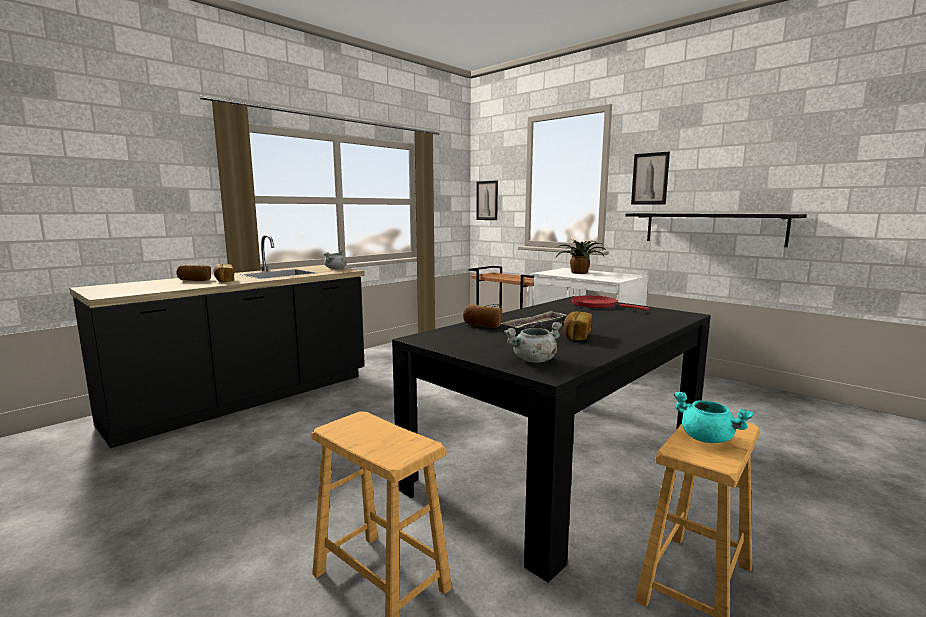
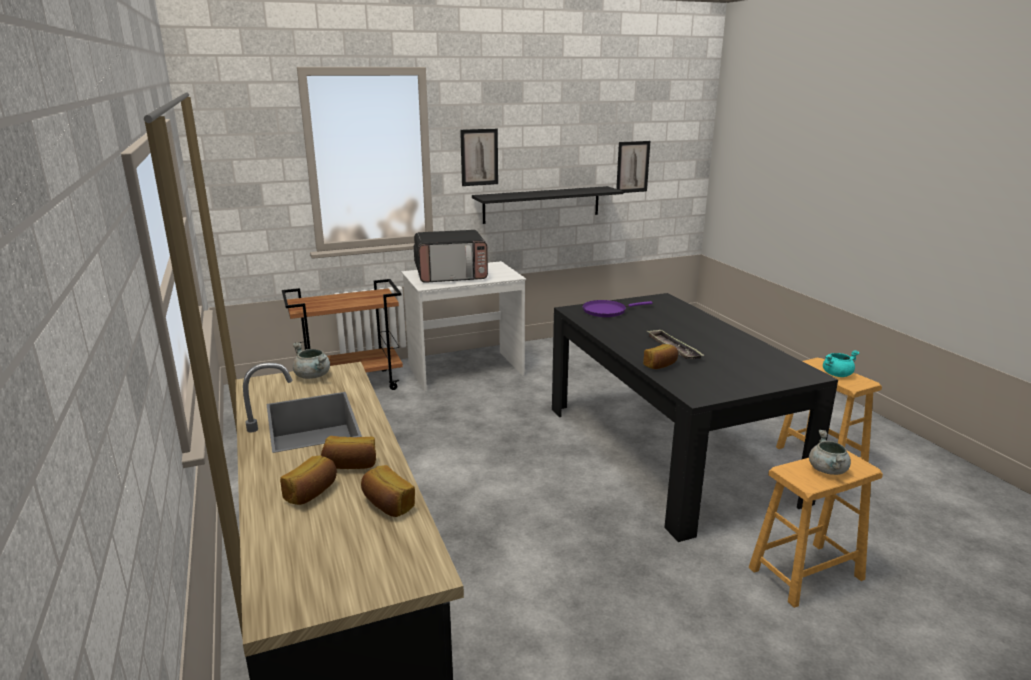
camera: 65 degrees left, 10 degrees up
picture [476,180,498,220] -> picture moved to [616,141,650,193]
grey cooking pot [504,322,562,363] -> grey cooking pot moved to [809,430,851,475]
potted plant [556,239,607,274] -> microwave [414,230,488,283]
bread [563,311,592,340] -> bread moved to [361,465,415,517]
red frying pan [571,295,649,310] -> purple frying pan [582,300,653,317]

